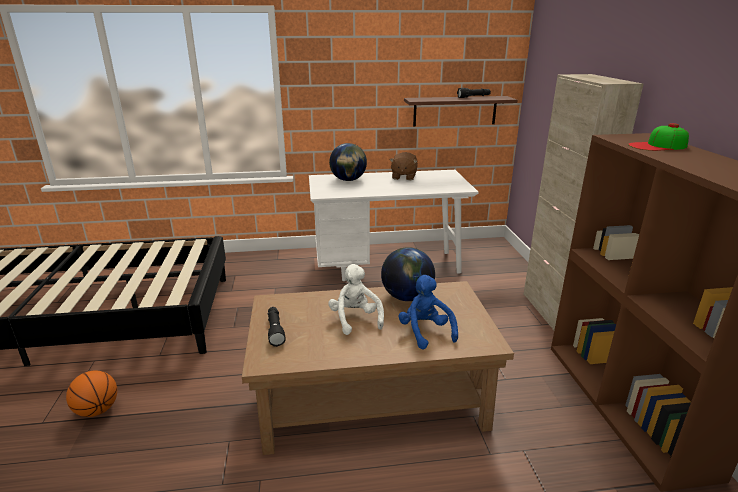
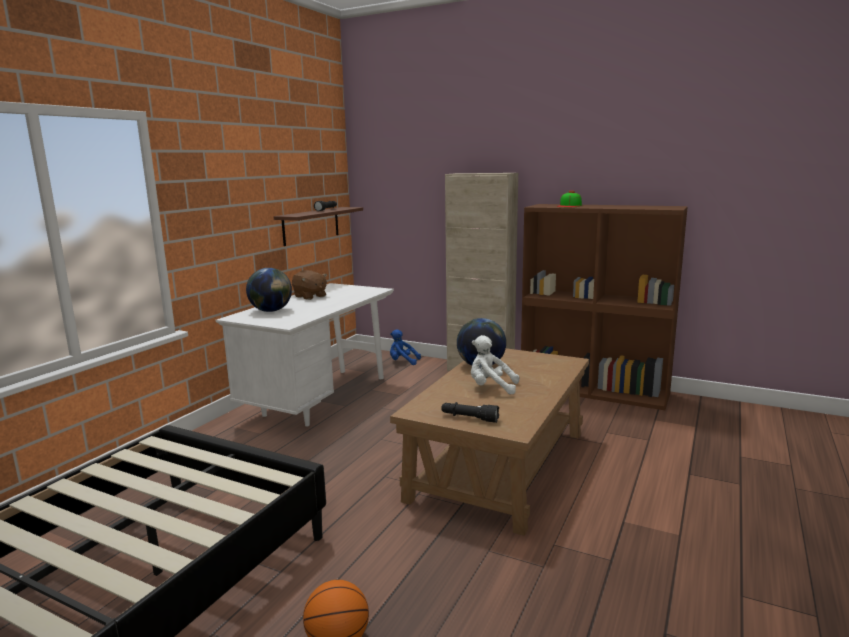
camera: 55 degrees left, 10 degrees down
blue plush toy [398,275,458,349] -> blue plush toy moved to [390,329,421,365]

